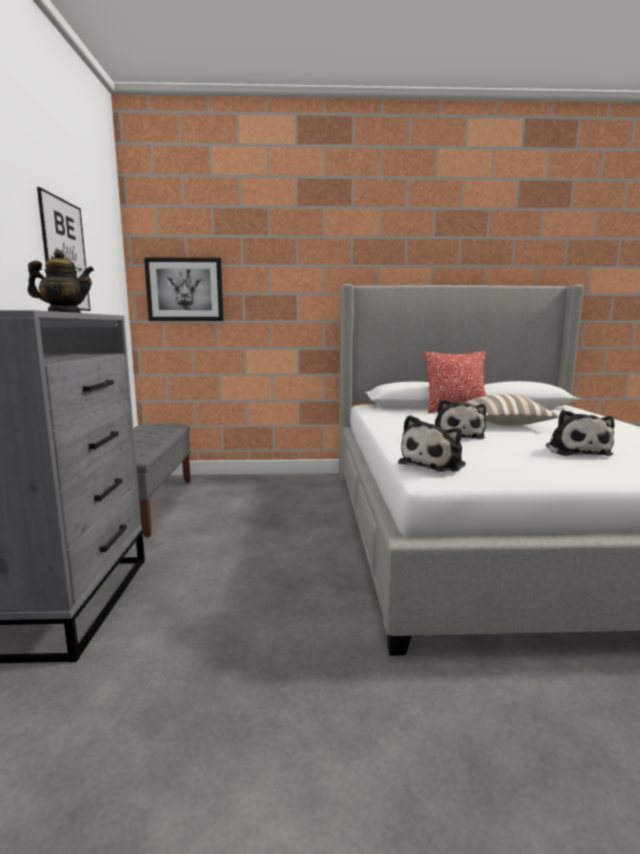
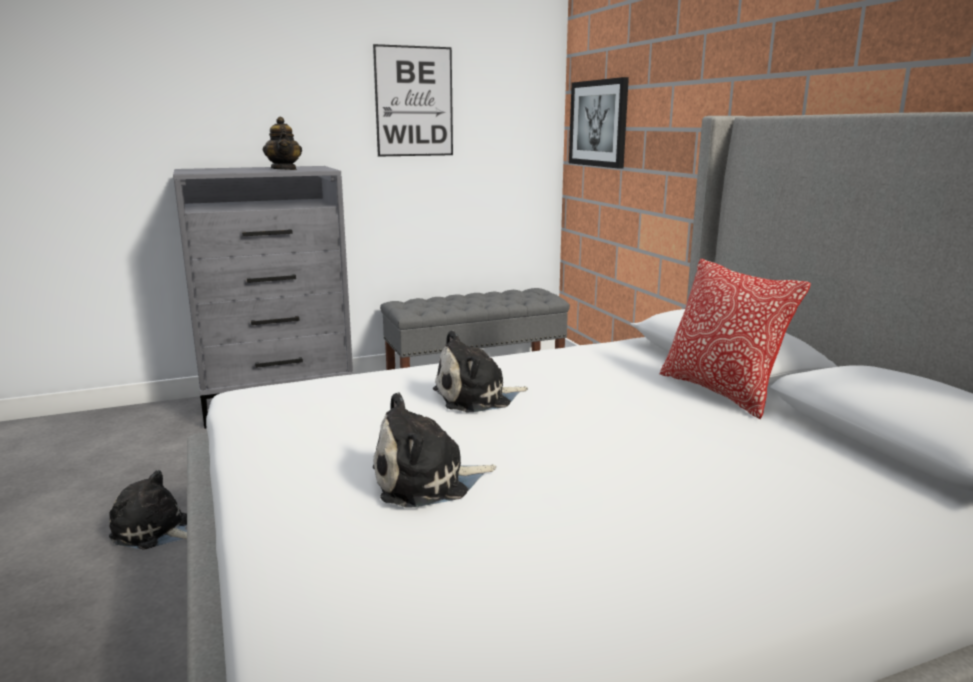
camera: 70 degrees right, 5 degrees up
plush toy [398,415,466,472] -> plush toy moved to [109,470,187,550]
pillow [464,394,558,426] -> none

